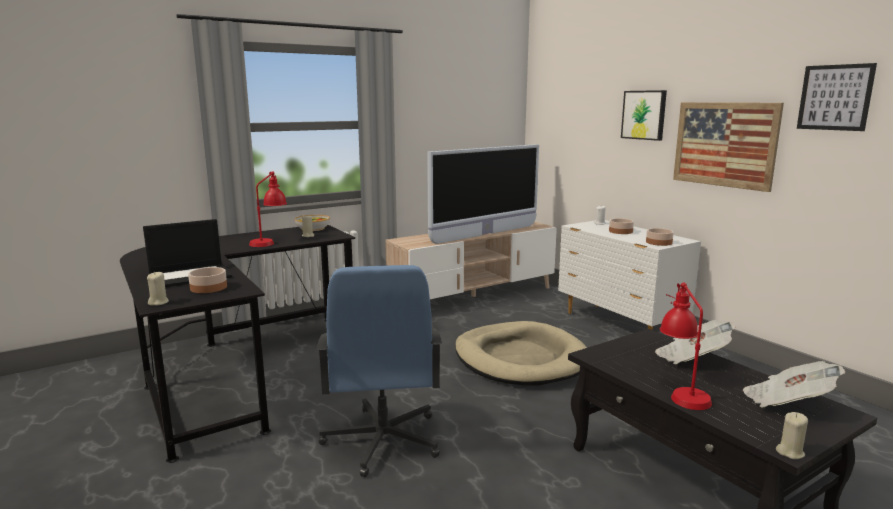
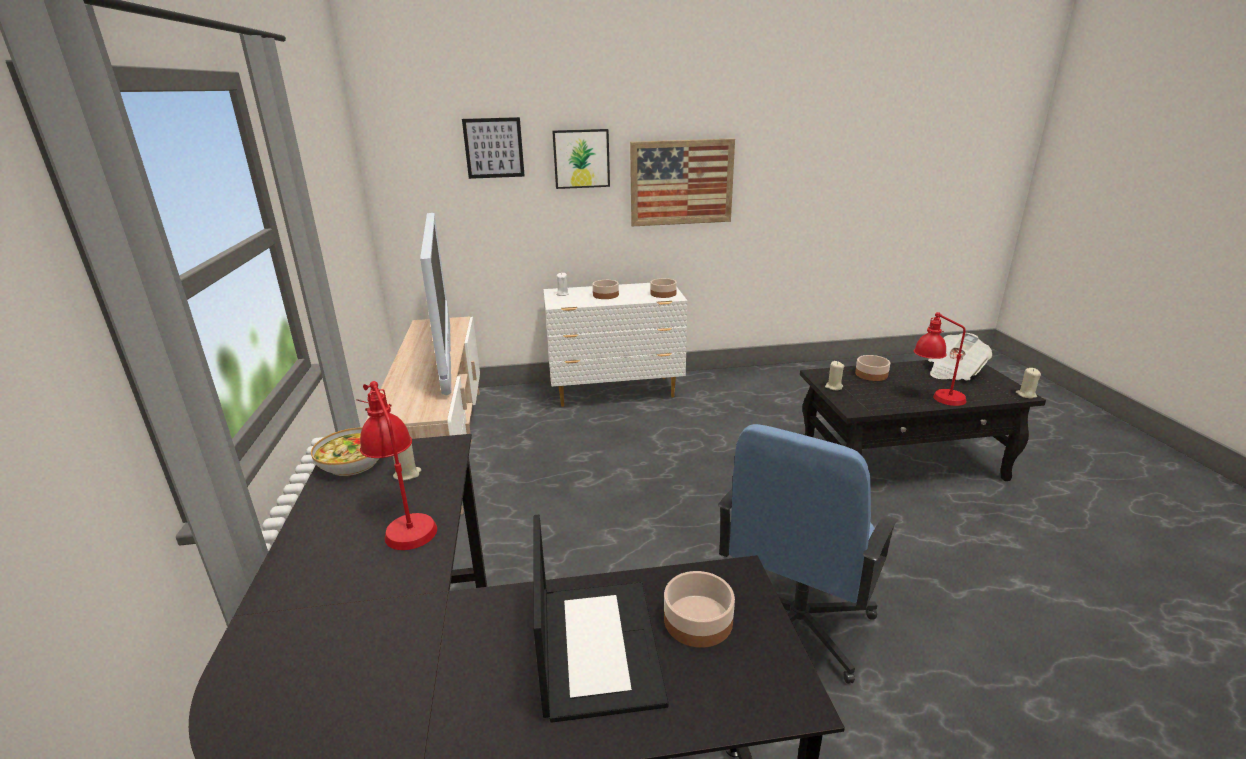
camera: 65 degrees left, 10 degrees up
beige candle [147,272,169,306] -> beige candle moved to [825,361,844,390]
blue office chair [317,265,442,478] -> blue office chair turned 105 degrees clockwise [718,424,898,684]
beige dog bed [455,321,587,385] -> none
newspaper [655,320,736,364] -> bowl [855,355,890,381]
picture [797,63,877,131] -> picture moved to [462,117,525,179]

